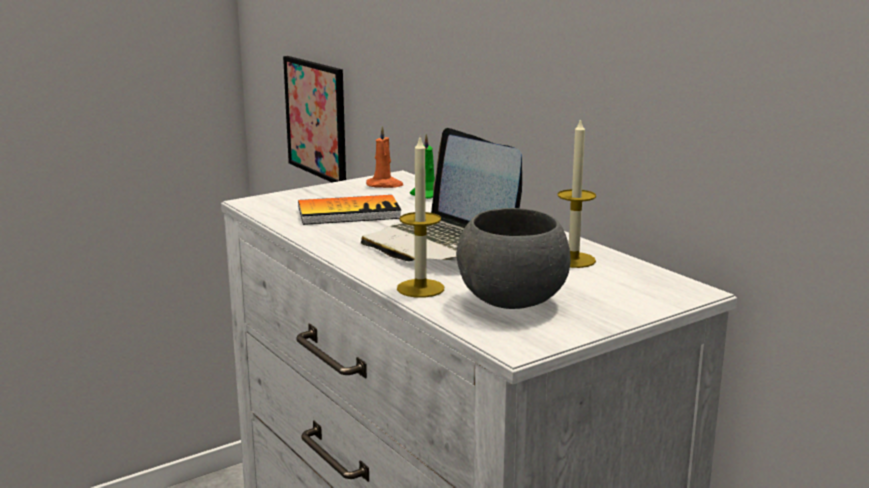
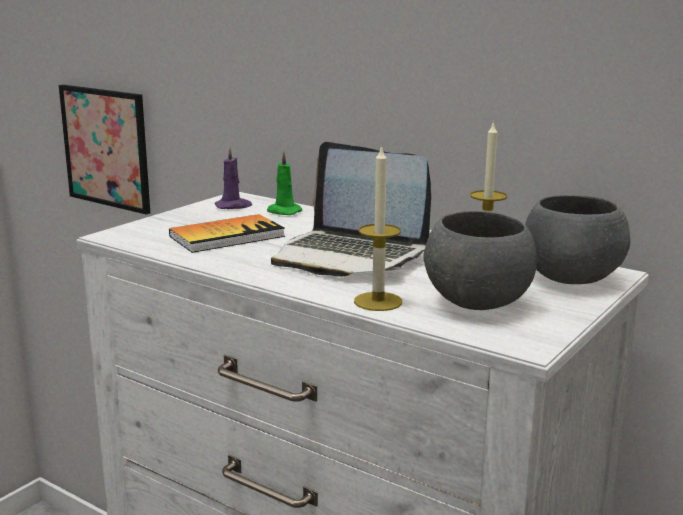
camera: 20 degrees left, 0 degrees up
orange candle [366,126,403,188] -> purple candle [215,147,252,209]
none -> grey bowl [525,195,630,284]

